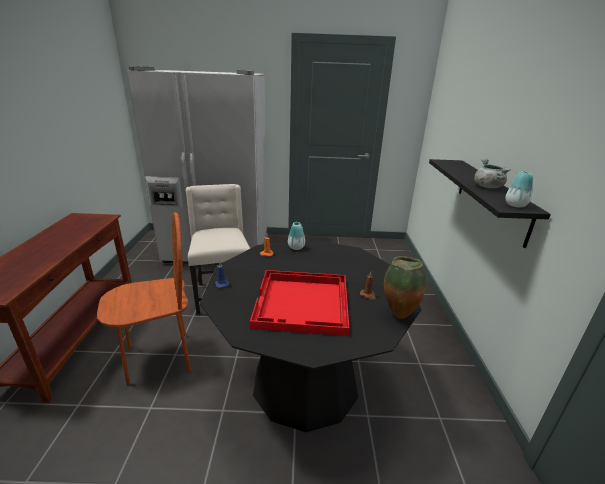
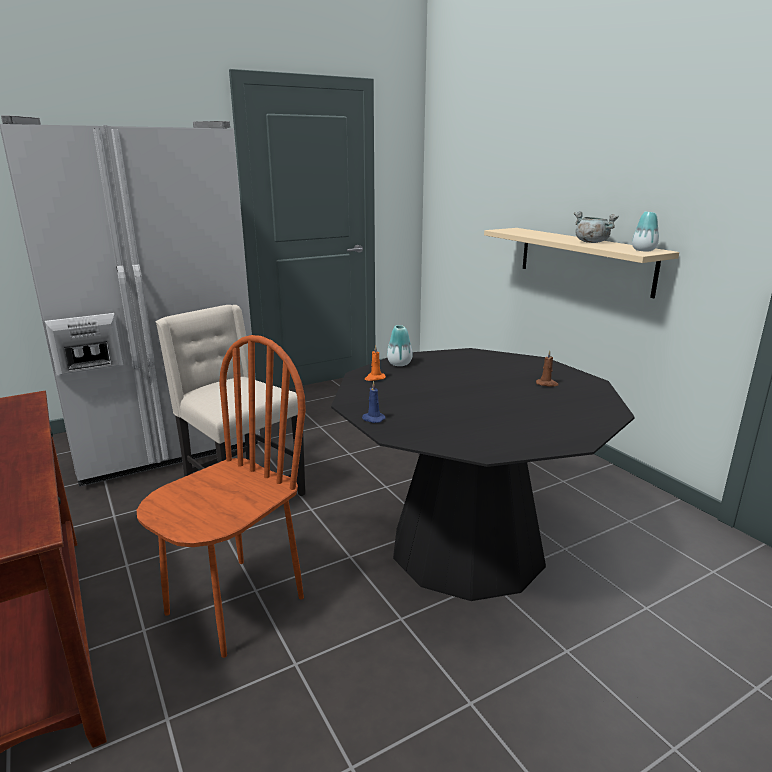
camera: 30 degrees left, 5 degrees down
red tray [250,270,349,336] -> none
vase [384,256,426,319] -> none
black shelf [429,159,551,248] -> beige shelf [484,228,679,298]

